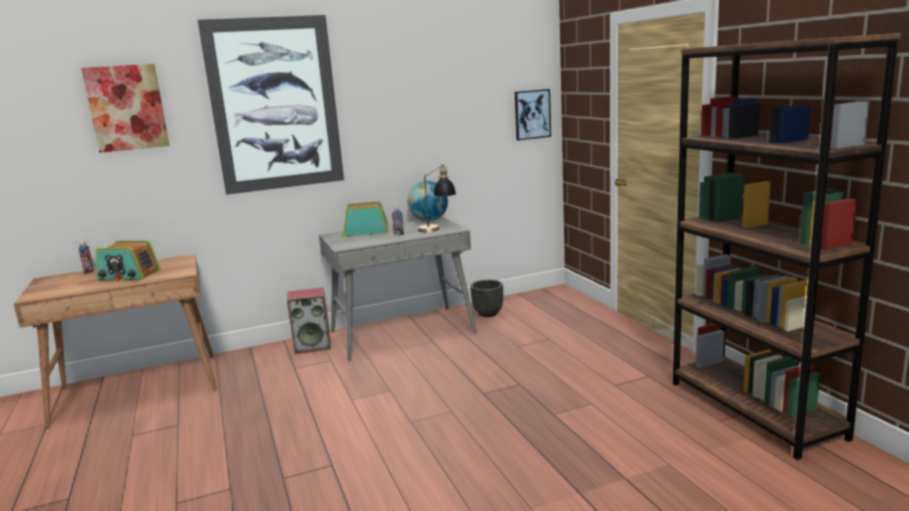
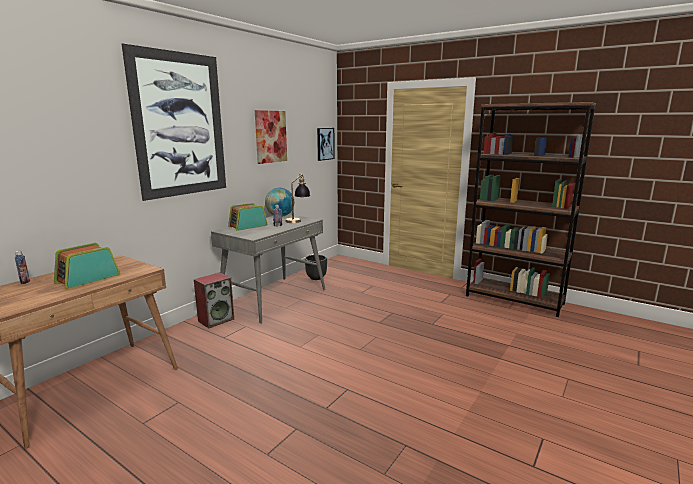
camera: 35 degrees left, 0 degrees up
picture [81,64,169,153] -> picture moved to [255,110,287,164]
radio [96,240,161,280] -> radio turned 150 degrees clockwise [54,243,120,289]

